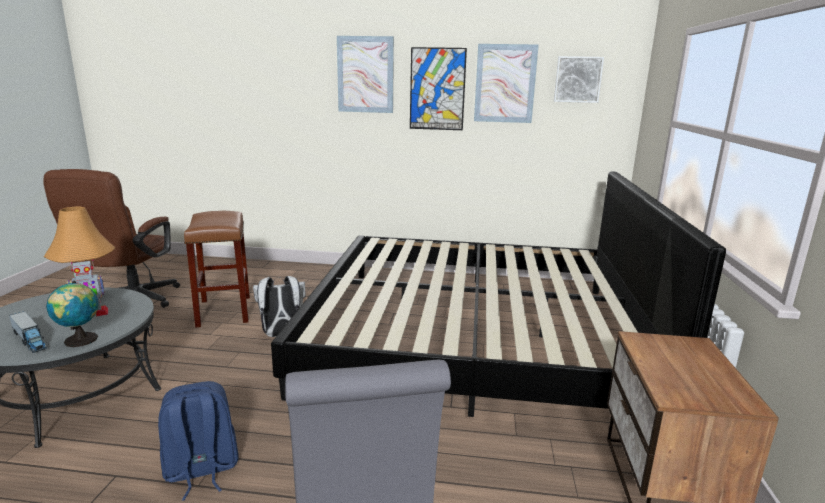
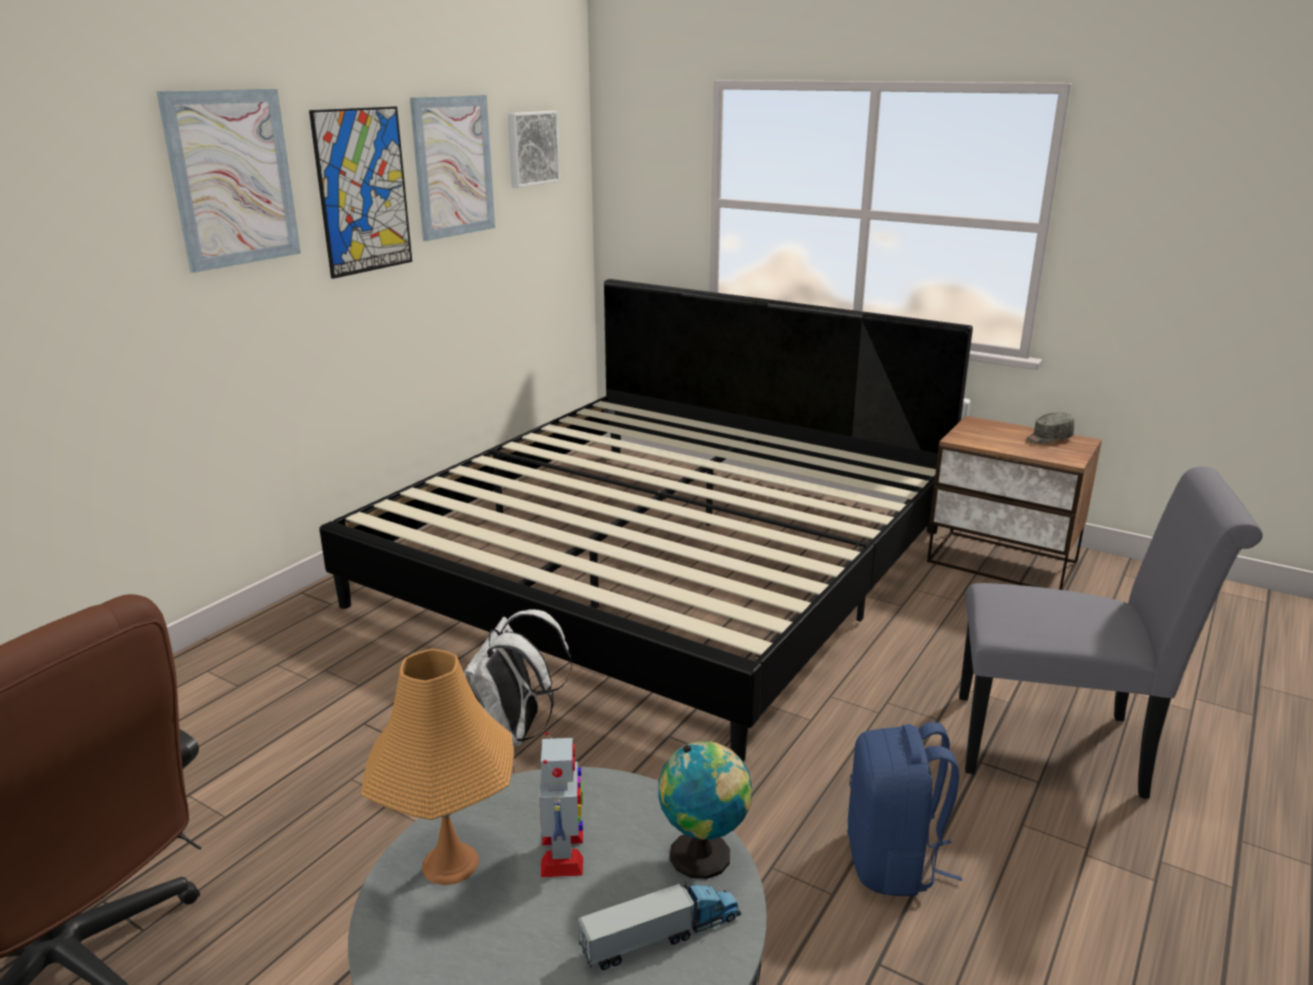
camera: 65 degrees left, 5 degrees up
brown stool [184,211,250,328] -> none
none -> grey cap [1027,412,1074,444]

